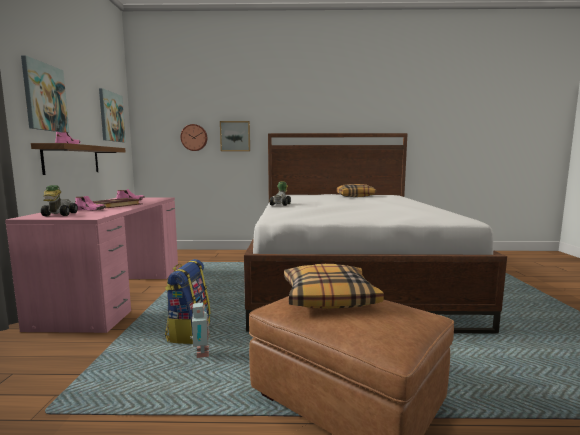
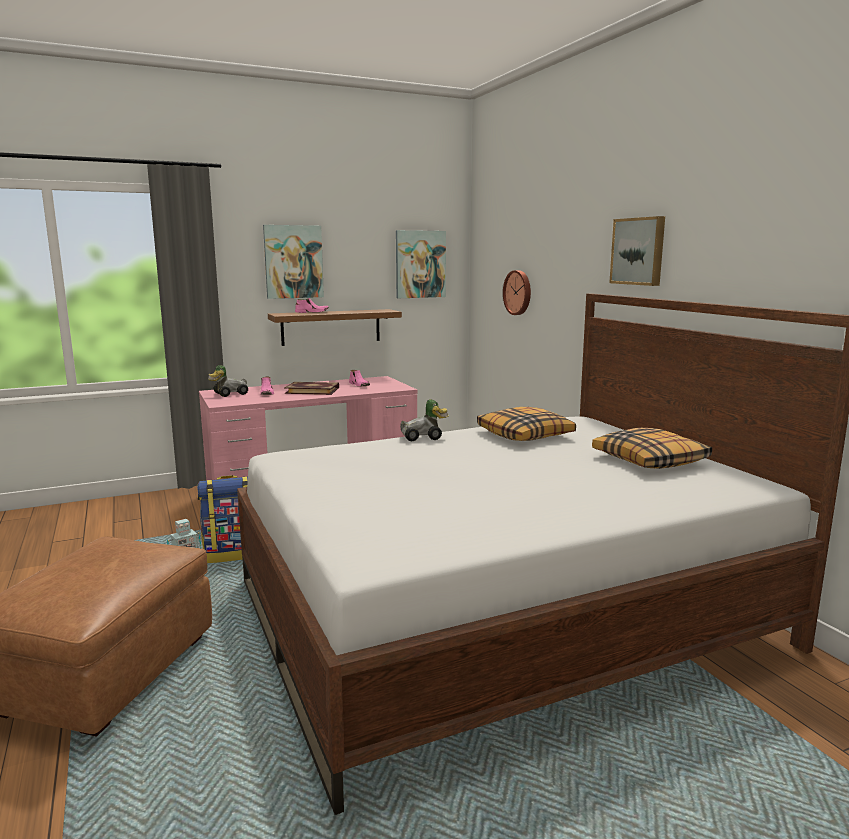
camera: 65 degrees right, 5 degrees up
picture [220,121,250,151] -> picture moved to [609,216,665,286]
pillow [284,264,384,308] -> pillow moved to [477,407,576,441]

